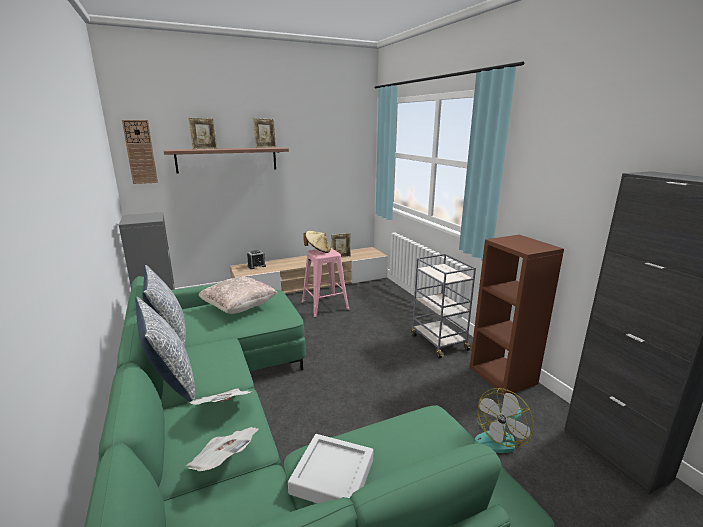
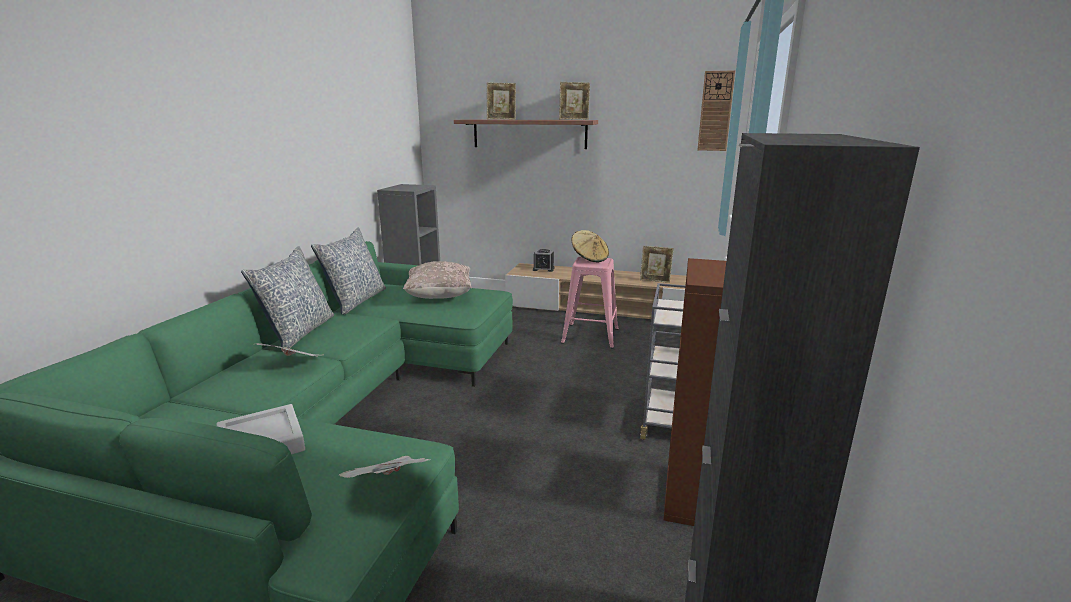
camera: 40 degrees right, 0 degrees up
wall clock [122,120,158,184] -> wall clock moved to [698,70,735,151]
newspaper [186,427,259,471] -> newspaper moved to [339,456,431,478]
fan [475,388,534,453] -> none

